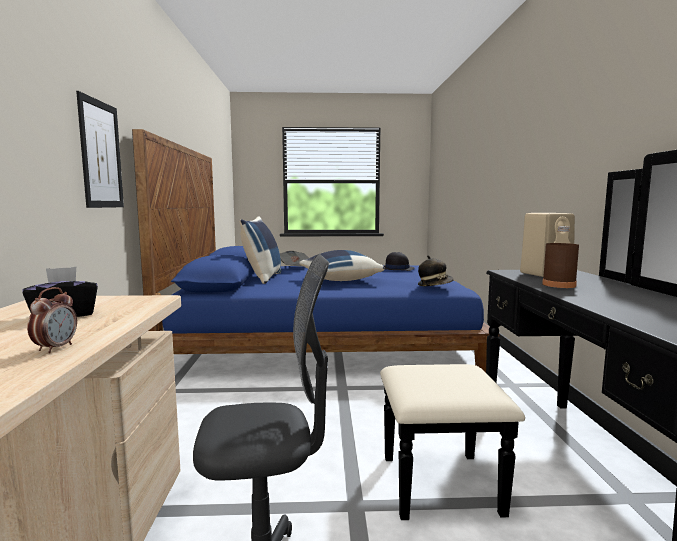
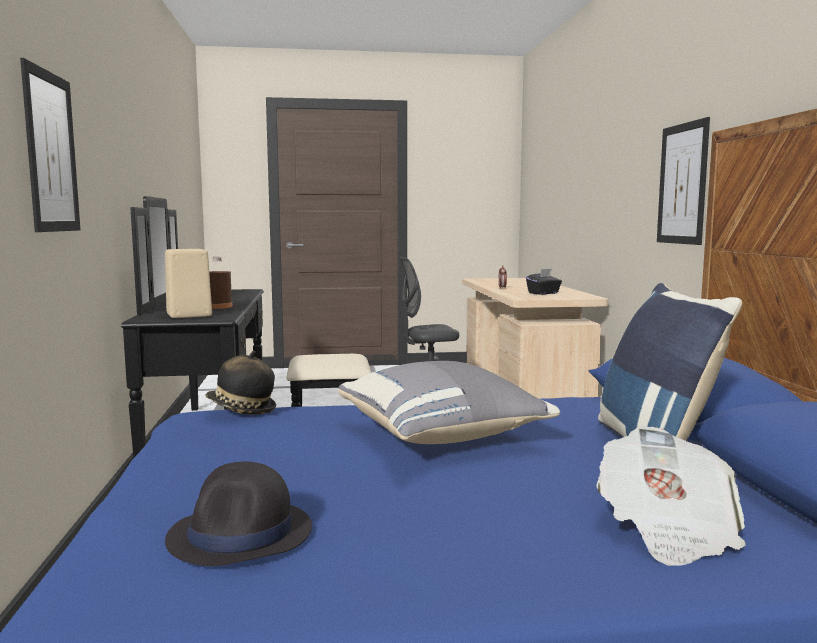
camera: 175 degrees right, 0 degrees up
blue pillow [299,250,385,281] -> grey pillow [338,361,560,444]
none -> picture [20,58,80,232]

